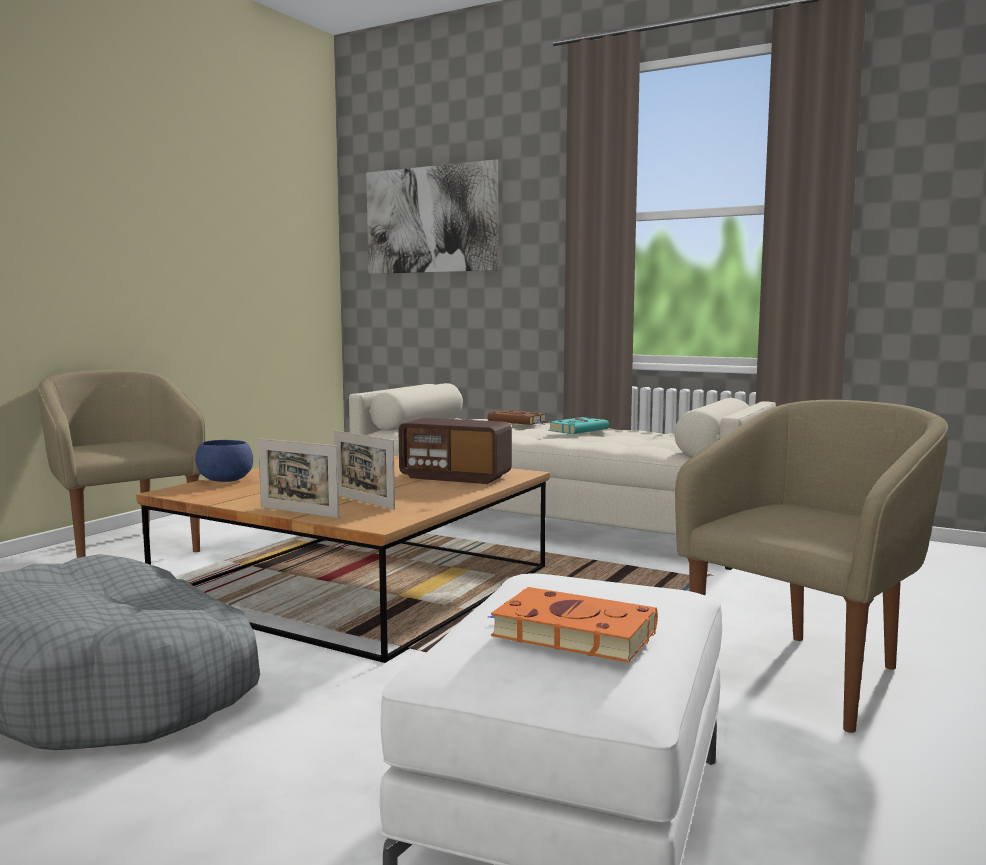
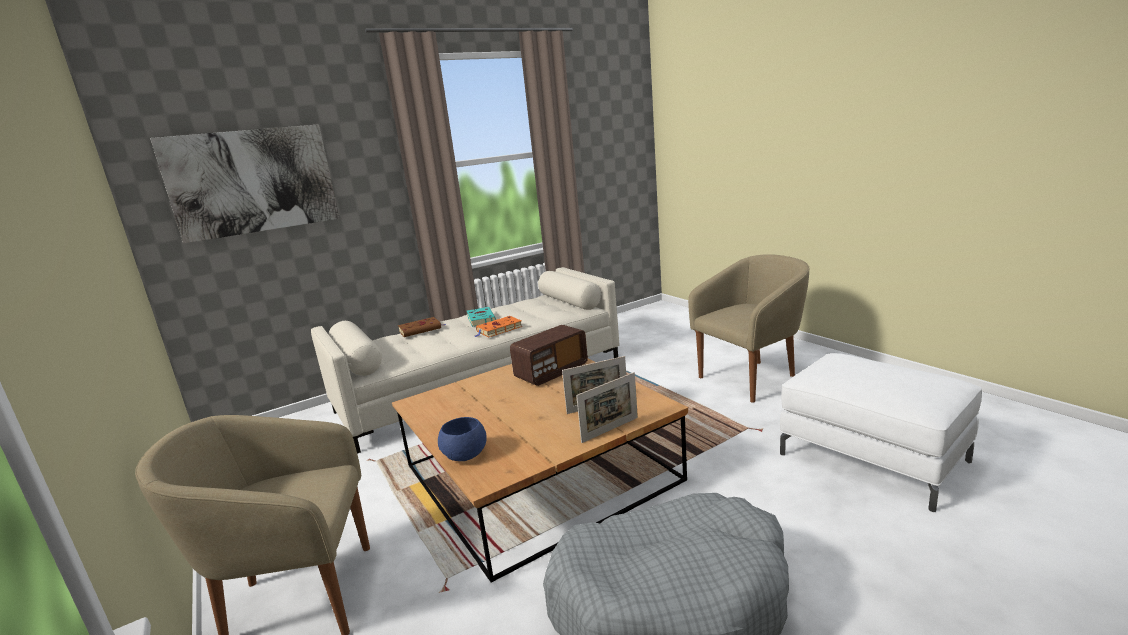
camera: 60 degrees left, 10 degrees up
orange book [488,587,658,663] -> orange book moved to [475,316,523,338]
beige armchair [675,400,948,733] -> beige armchair turned 75 degrees clockwise [688,254,810,403]

